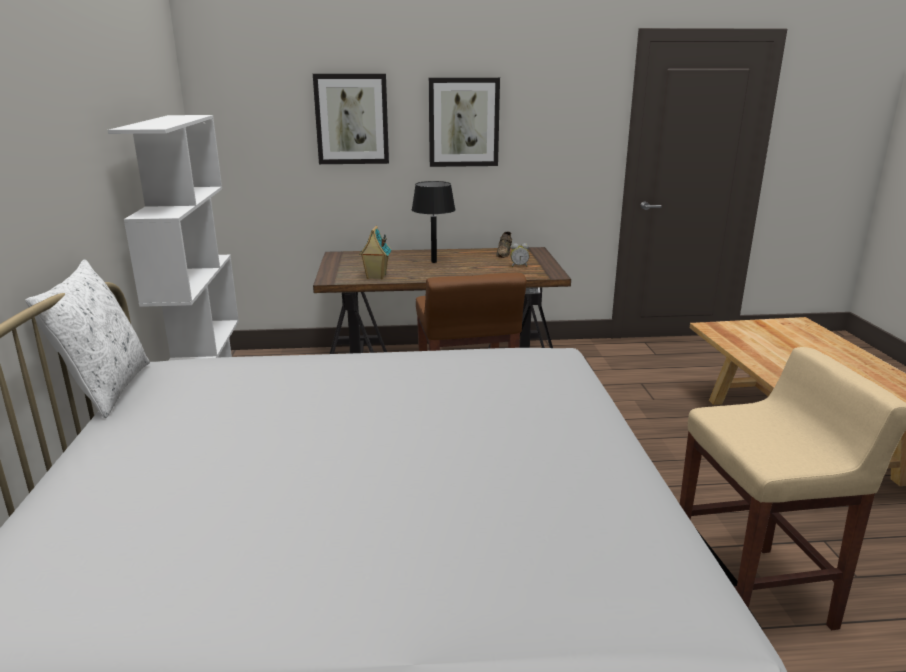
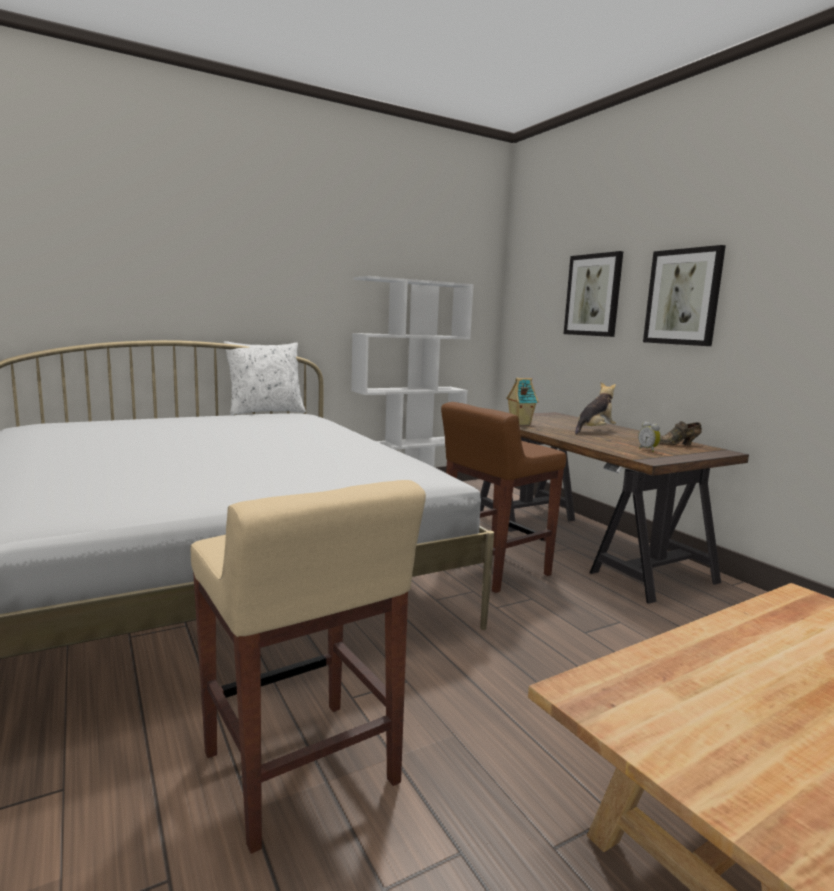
camera: 65 degrees right, 10 degrees down
black table lamp [412,181,456,263] -> plush toy [575,382,616,434]

